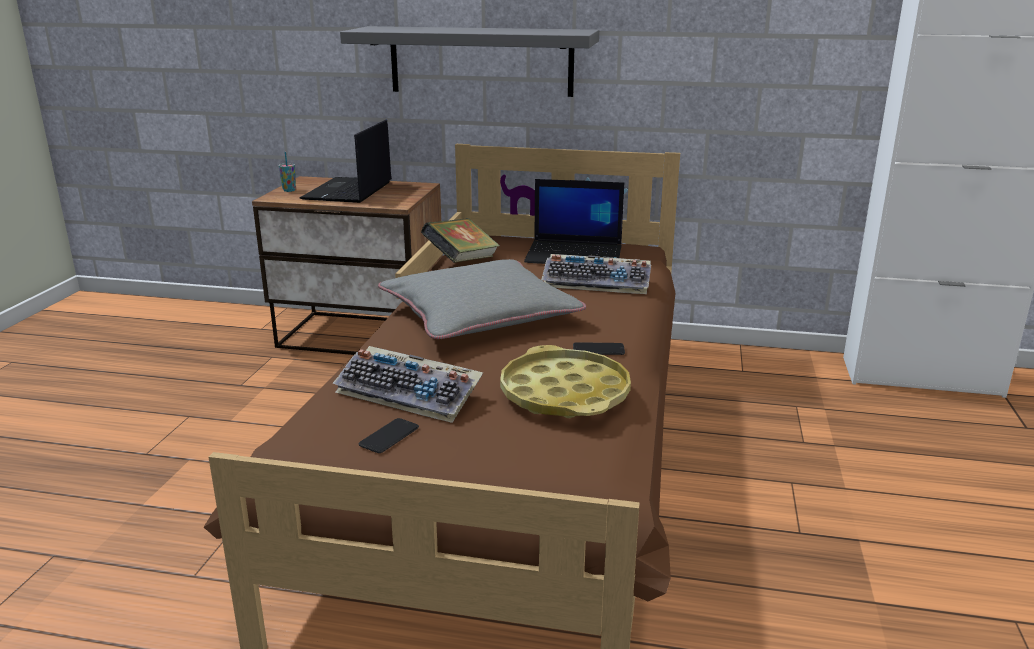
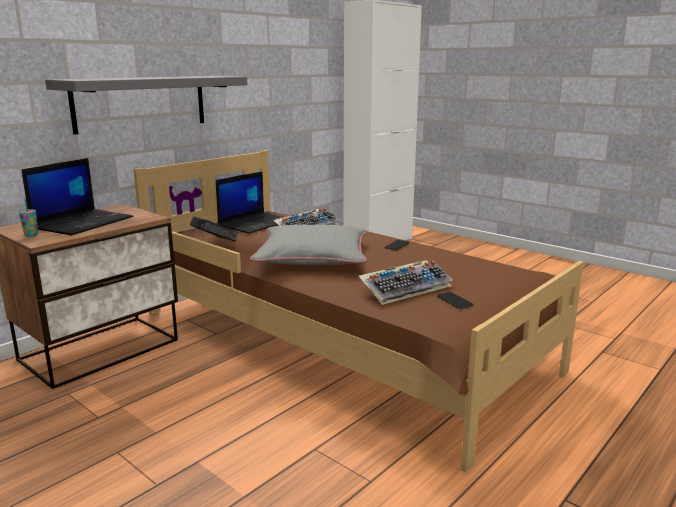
camera: 60 degrees left, 5 degrees down
laptop [299,120,392,203] -> laptop turned 105 degrees counterclockwise [22,158,133,236]
yellow tray [500,345,631,418] -> none

